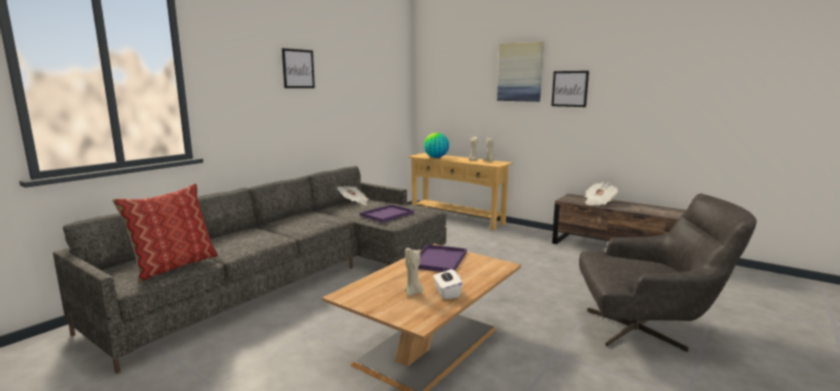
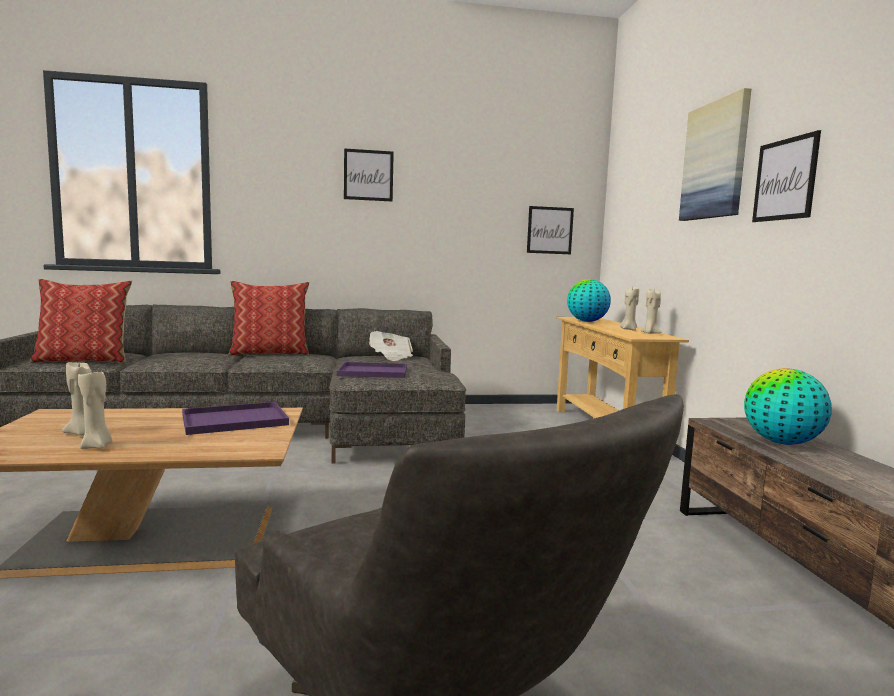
camera: 45 degrees right, 5 degrees down
white tissue box [433,269,463,299] -> beige candle [78,368,113,449]
newspaper [584,182,618,205] -> globe [744,368,832,445]
none -> pillow [228,281,309,356]
none -> picture [527,206,574,254]

